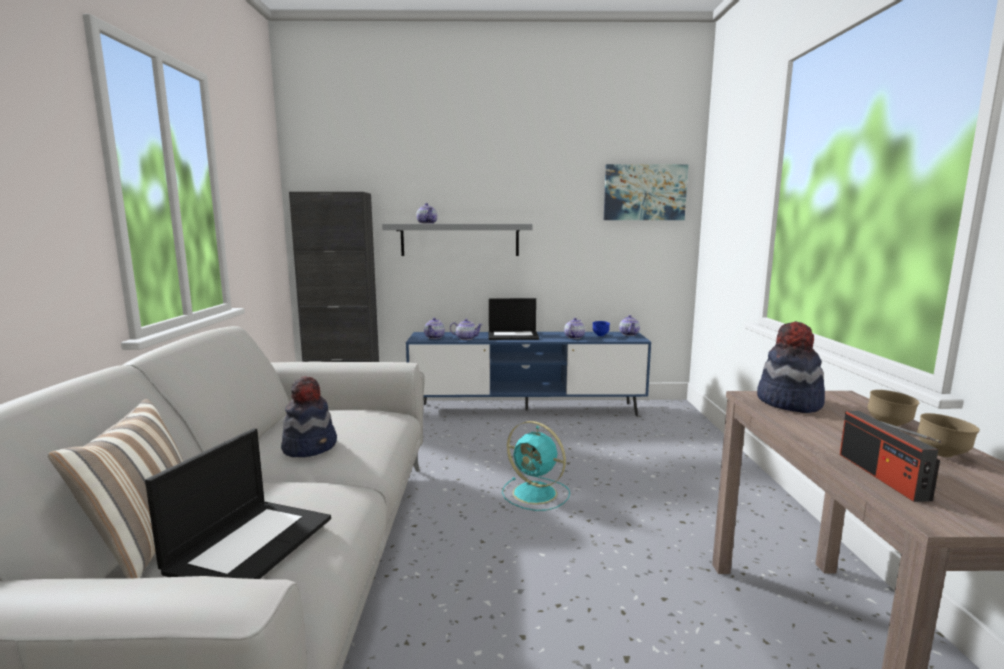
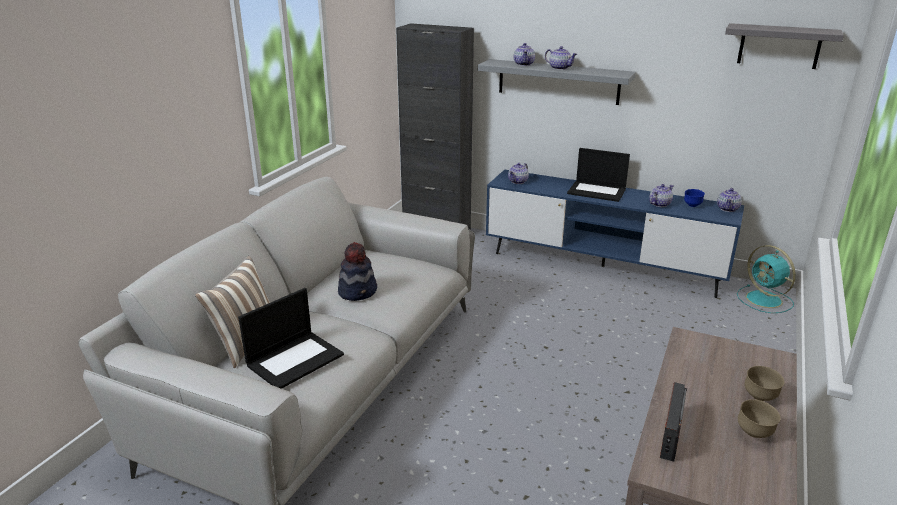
camera: 25 degrees right, 15 degrees up
teapot [450,319,483,340] -> teapot moved to [545,46,577,70]
turquoise fan [502,421,570,511] -> turquoise fan moved to [737,245,796,313]
picture [604,164,688,220] -> grey shelf [725,23,844,69]
hat [757,321,825,413] -> none

